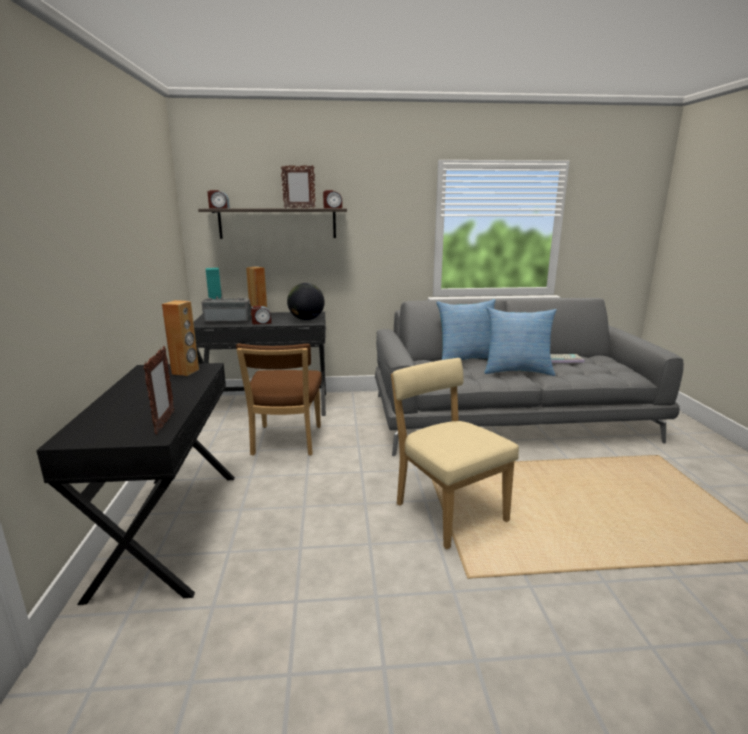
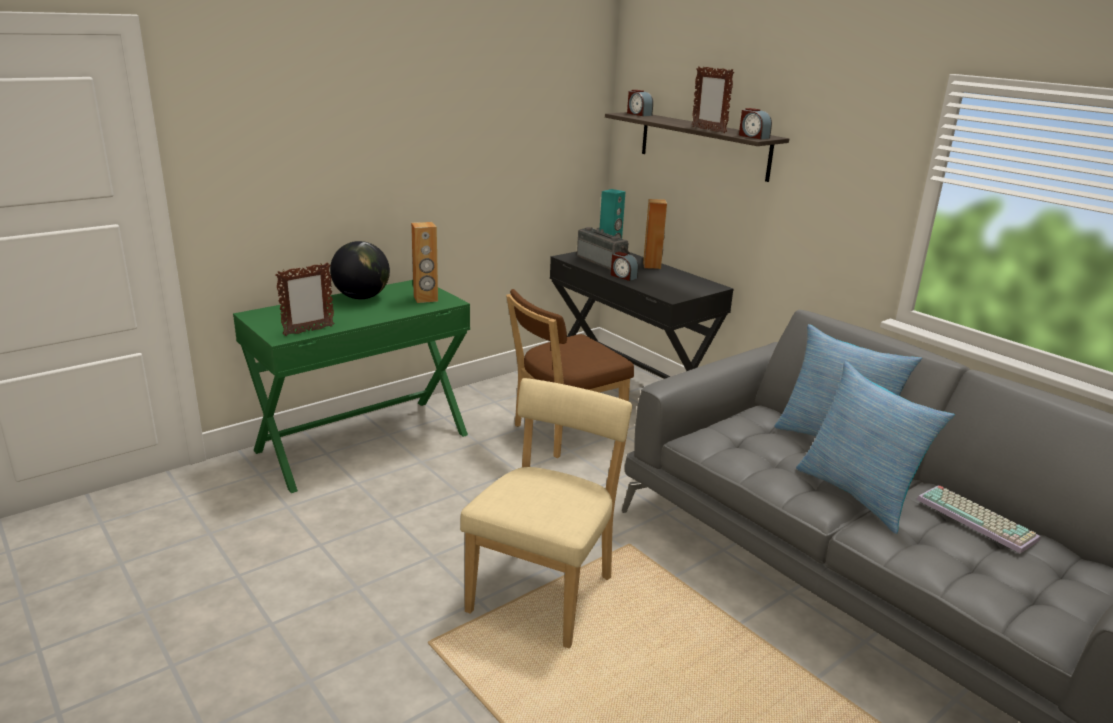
camera: 55 degrees right, 5 degrees up
black desk [36,363,235,605] -> green desk [233,280,470,493]
globe [287,283,325,320] -> globe moved to [330,241,390,299]

